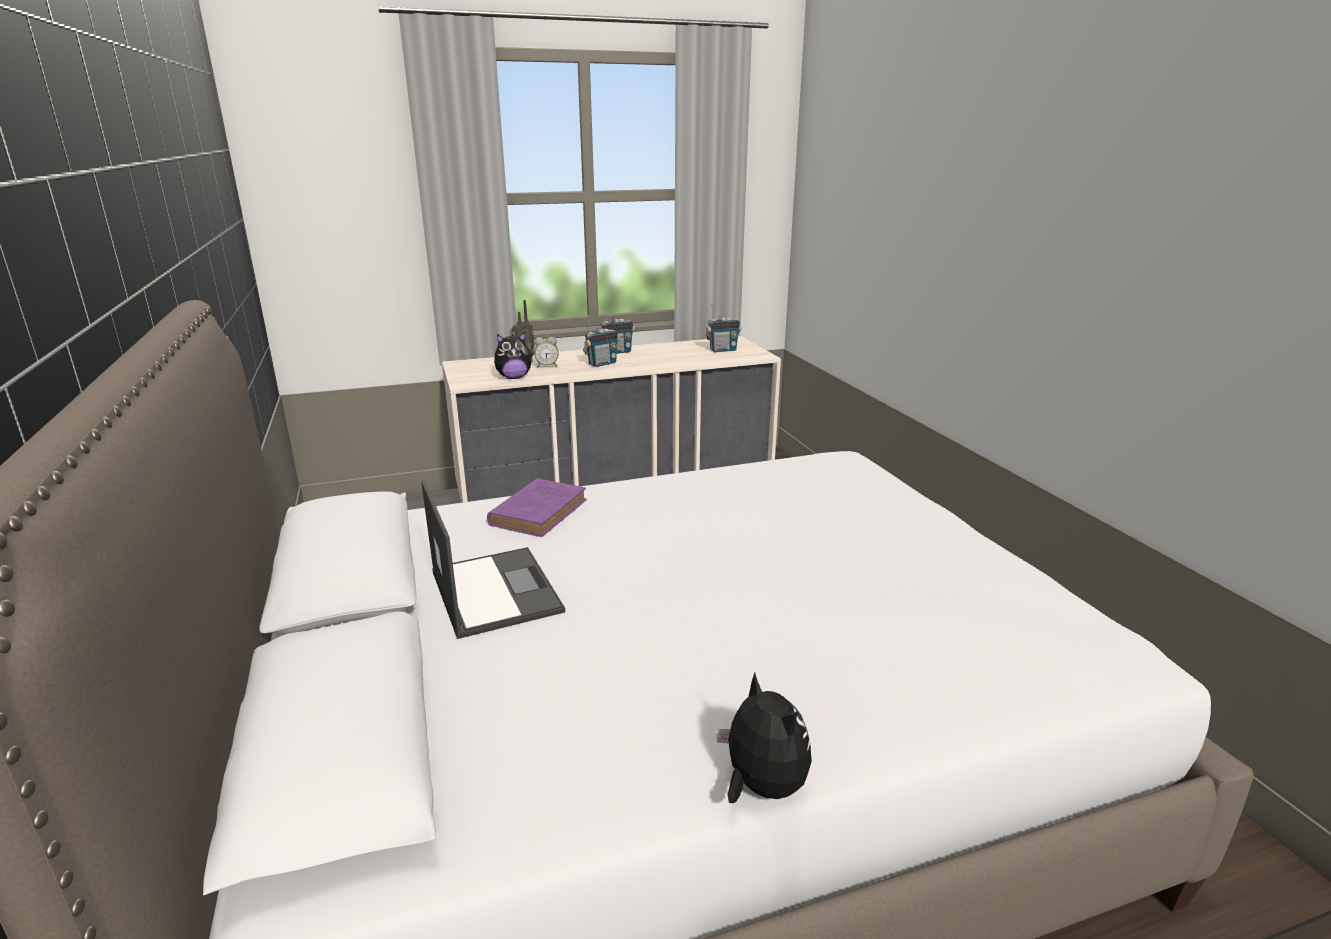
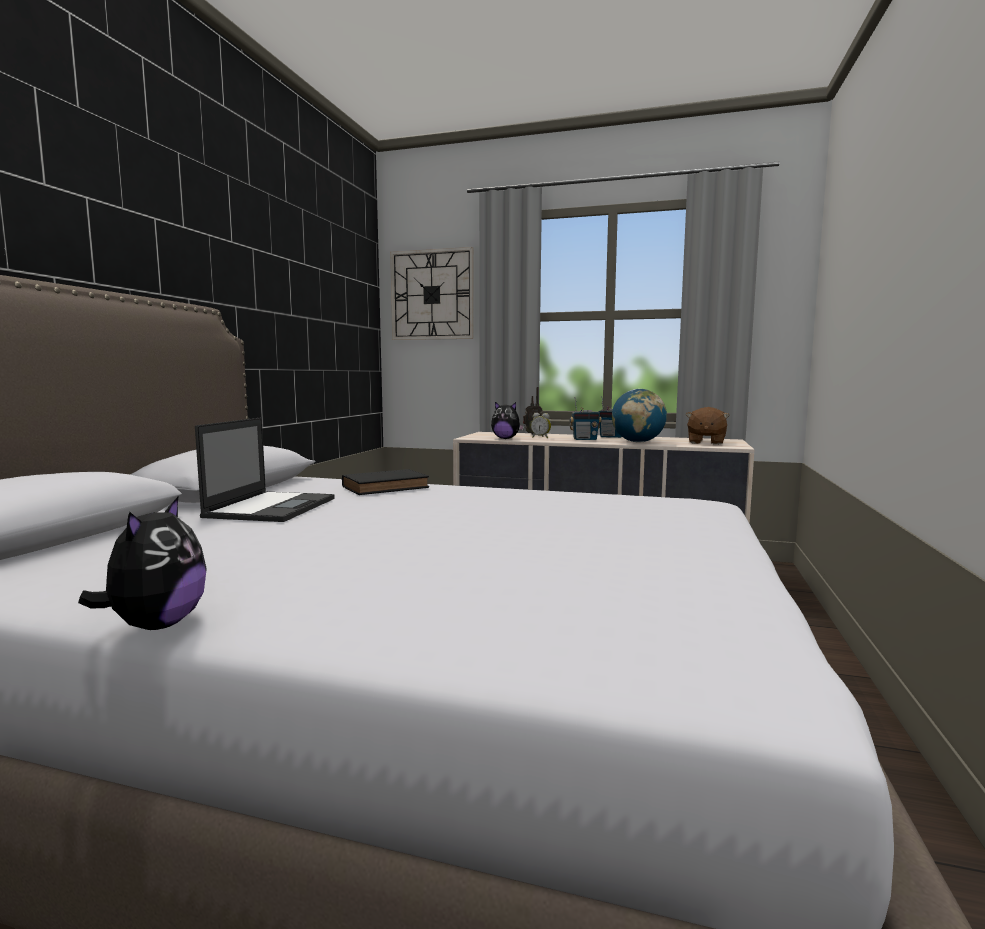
camera: 35 degrees right, 15 degrees down
purple book [487,478,587,537] -> black book [342,469,429,495]
radio [706,303,741,352] -> brown plush toy [686,407,730,445]
none -> wall clock [390,247,474,340]
none -> globe [612,389,667,443]

